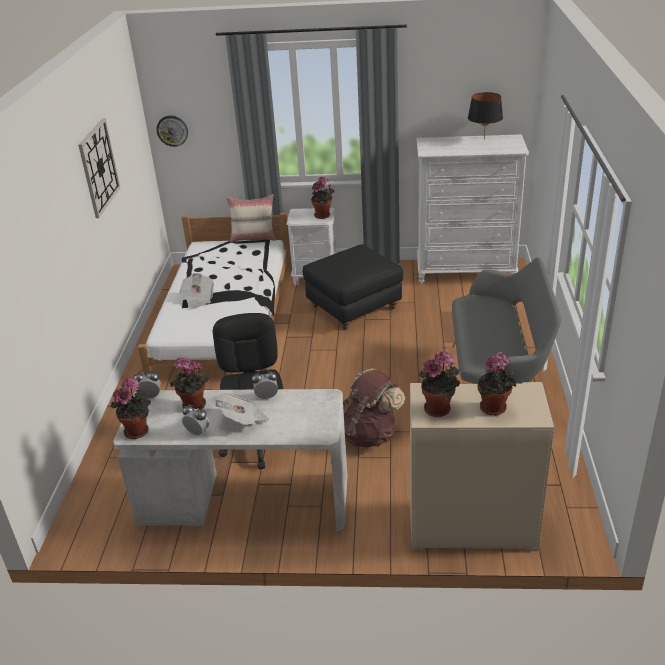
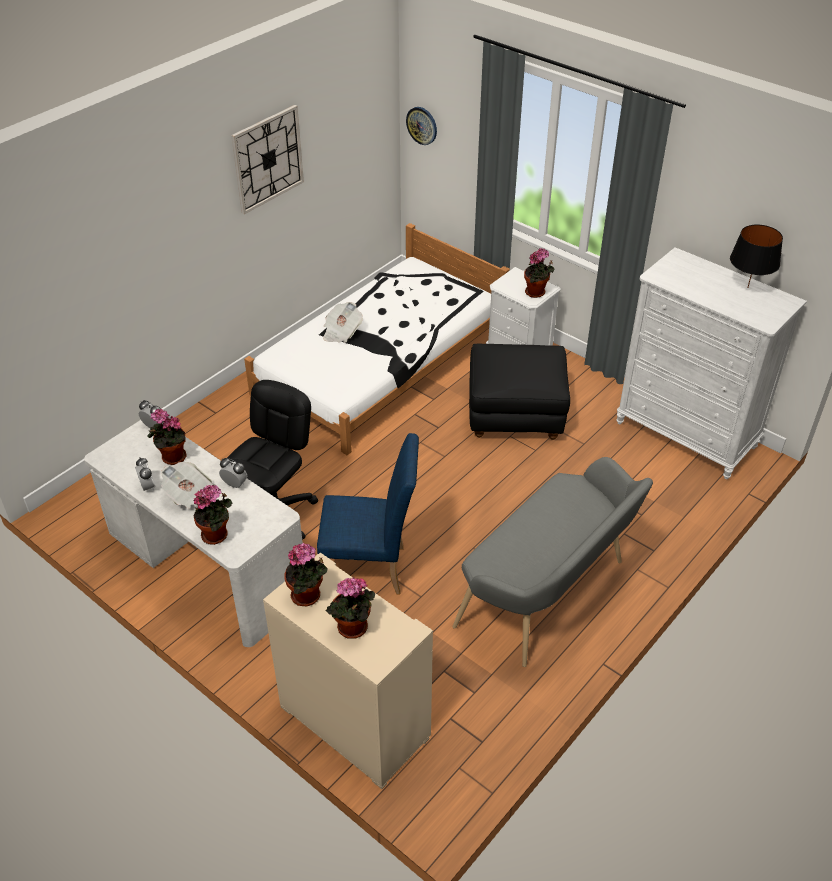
camera: 35 degrees right, 10 degrees up
potted plant [111,378,151,439] -> potted plant moved to [193,484,232,545]
beige pillow [226,194,276,243] -> none
brown backpack [343,368,405,447] -> blue chair [317,433,419,595]

